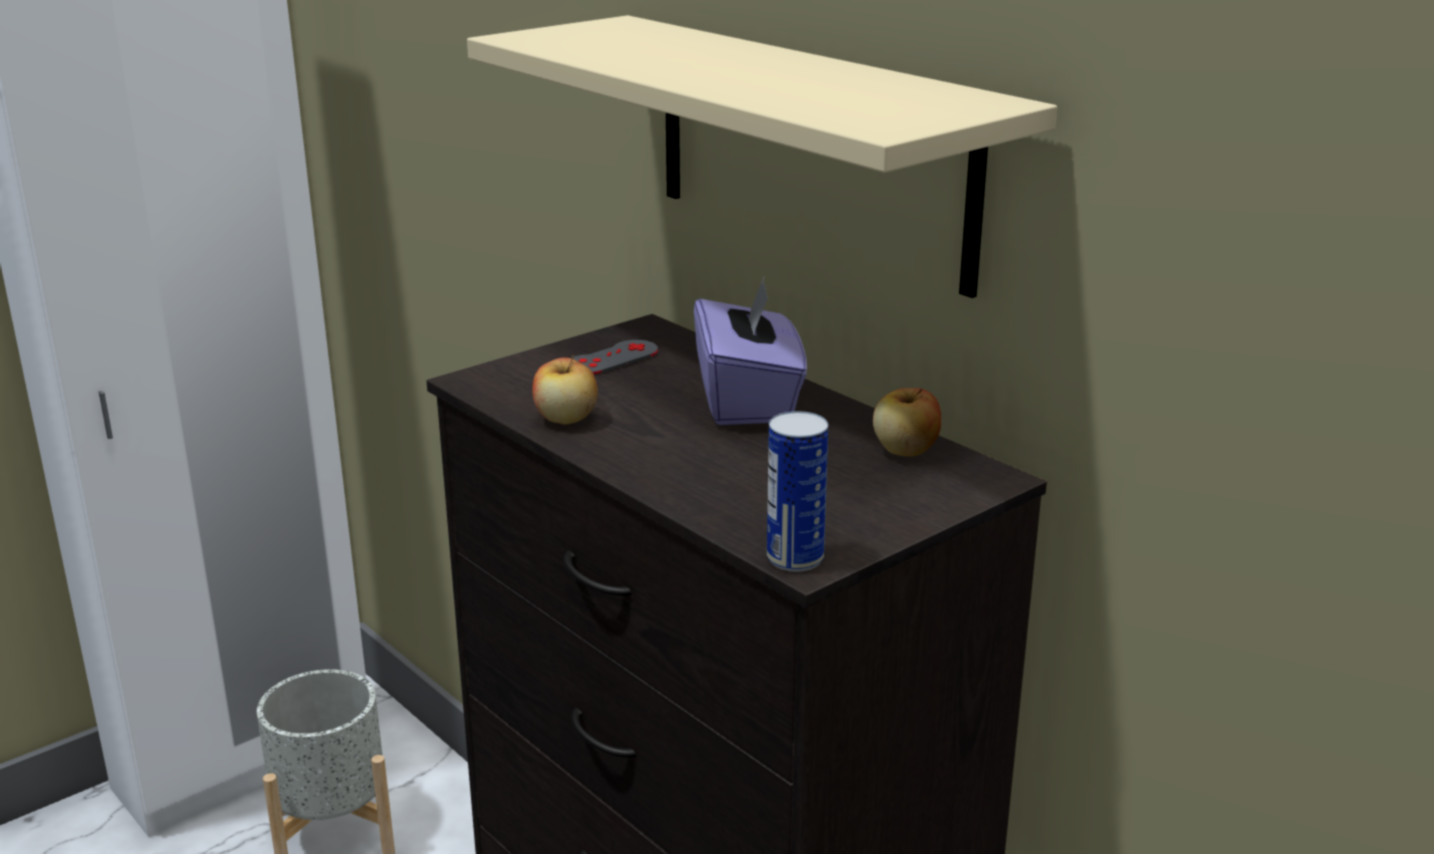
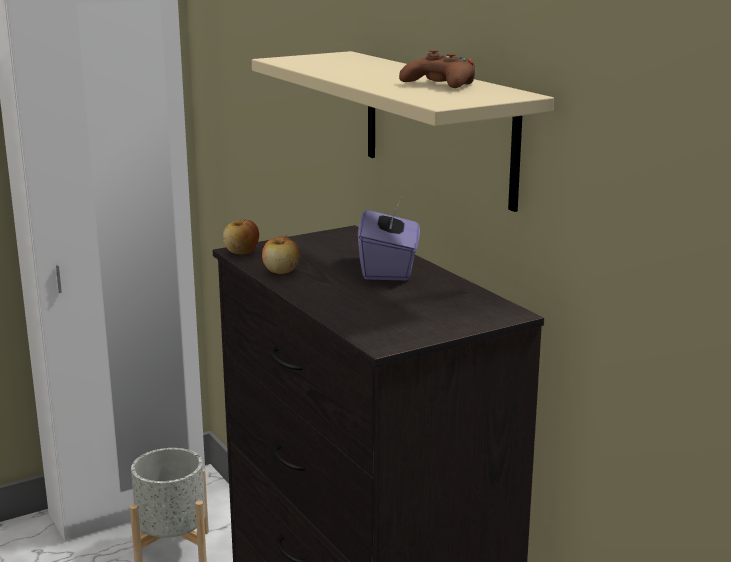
camera: 10 degrees right, 5 degrees down
grey game controller [573,340,658,375] -> none
can [767,411,828,572] -> none
apple [873,388,941,457] -> apple moved to [223,219,259,255]
none -> brown game controller [399,50,475,88]

